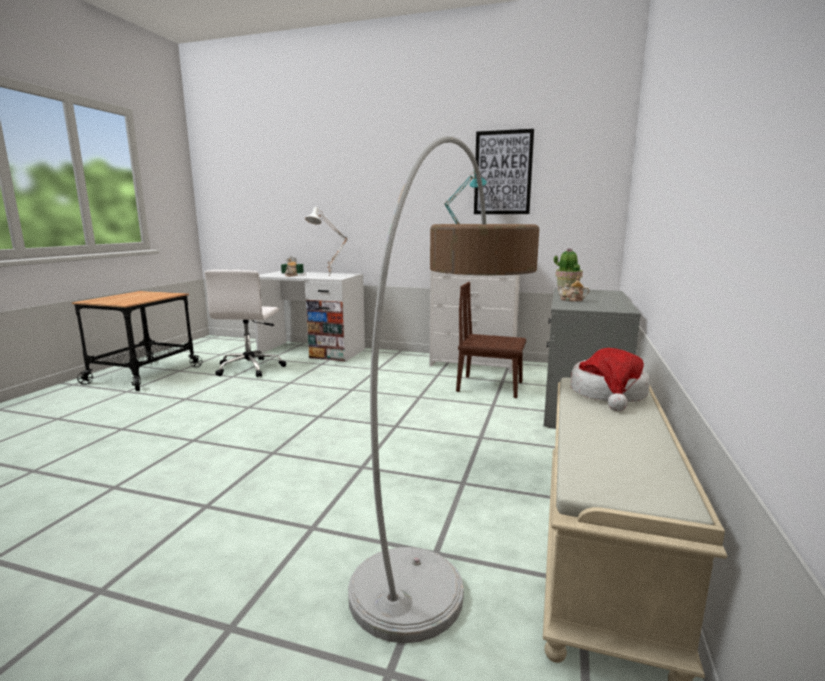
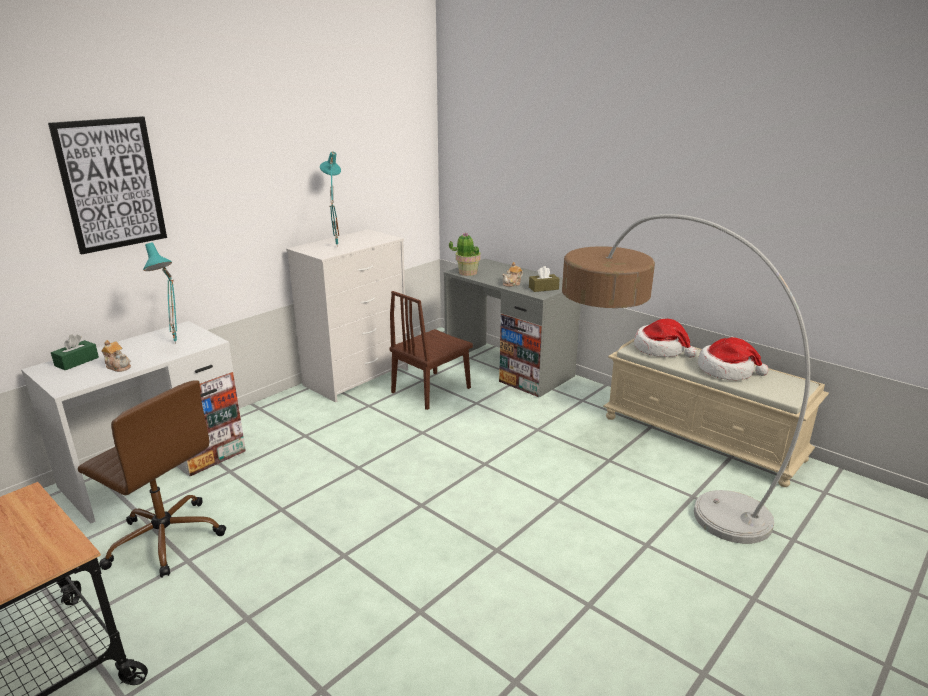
camera: 65 degrees left, 10 degrees up
white office chair [204,270,286,377] -> brown office chair [78,380,226,578]
white table lamp [305,207,348,274] -> turquoise table lamp [143,243,177,344]
picture [474,129,534,214] -> picture moved to [48,116,167,255]
none -> brown tissue box [529,266,560,292]
none -> hat [698,337,768,380]

